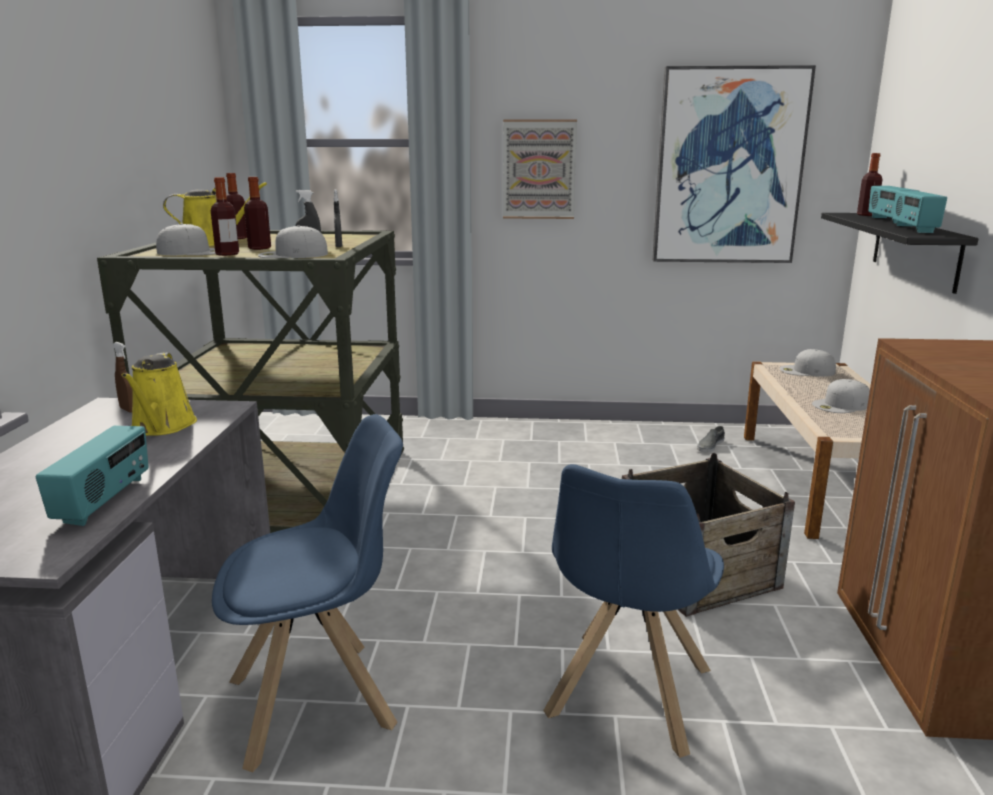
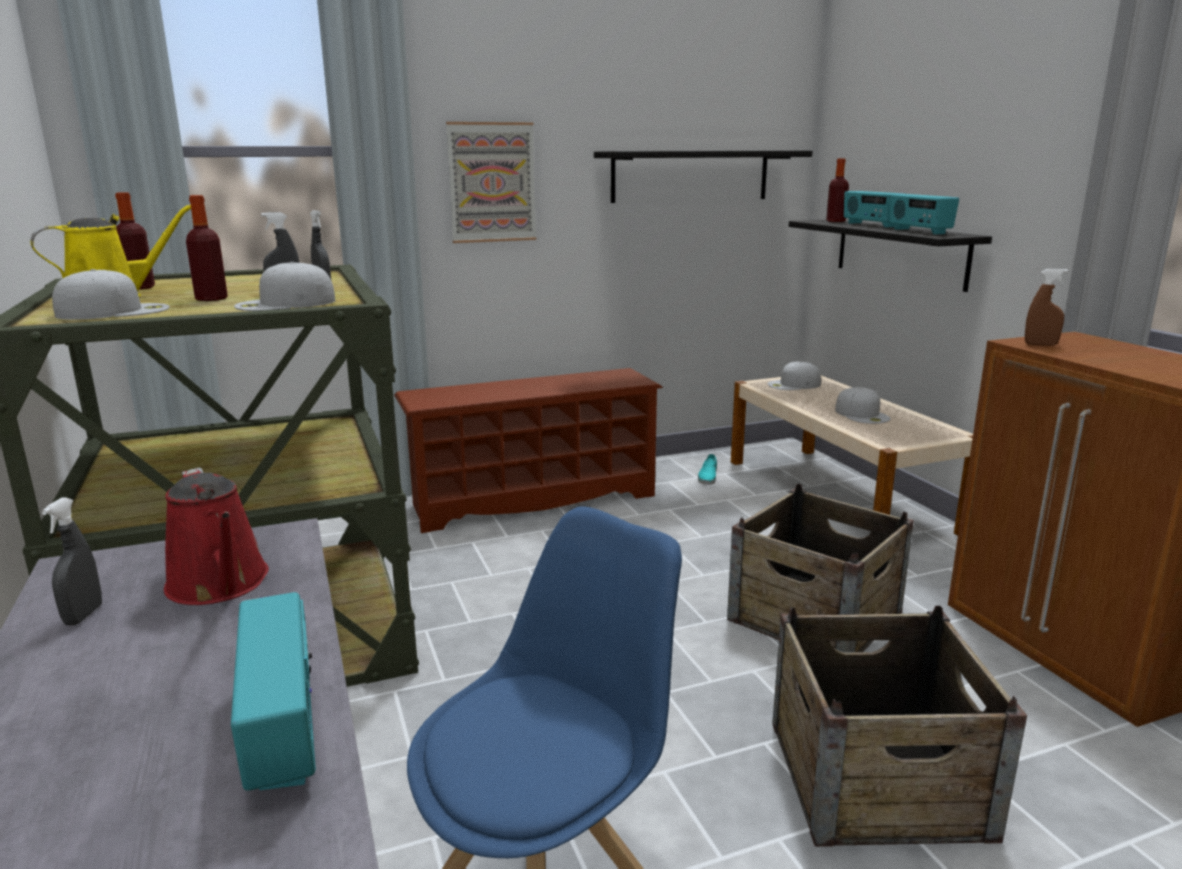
camera: 25 degrees left, 0 degrees up
brown spray bottle [113,342,132,413] -> brown spray bottle moved to [1025,269,1068,346]
yellow watering can [122,352,197,436] -> red watering can [164,467,269,605]
bottle [211,177,239,256] -> none
blue chair [543,464,724,758] -> crate [772,606,1027,847]
picture [652,65,816,263] -> black shelf [594,151,812,203]
grey shoe [697,426,725,452] -> turquoise shoe [698,454,717,485]
white cap [812,379,870,413] -> white cap turned 60 degrees counterclockwise [835,387,891,424]
none -> grey spray bottle [41,497,102,625]
none -> brown shoe rack [394,368,663,533]

